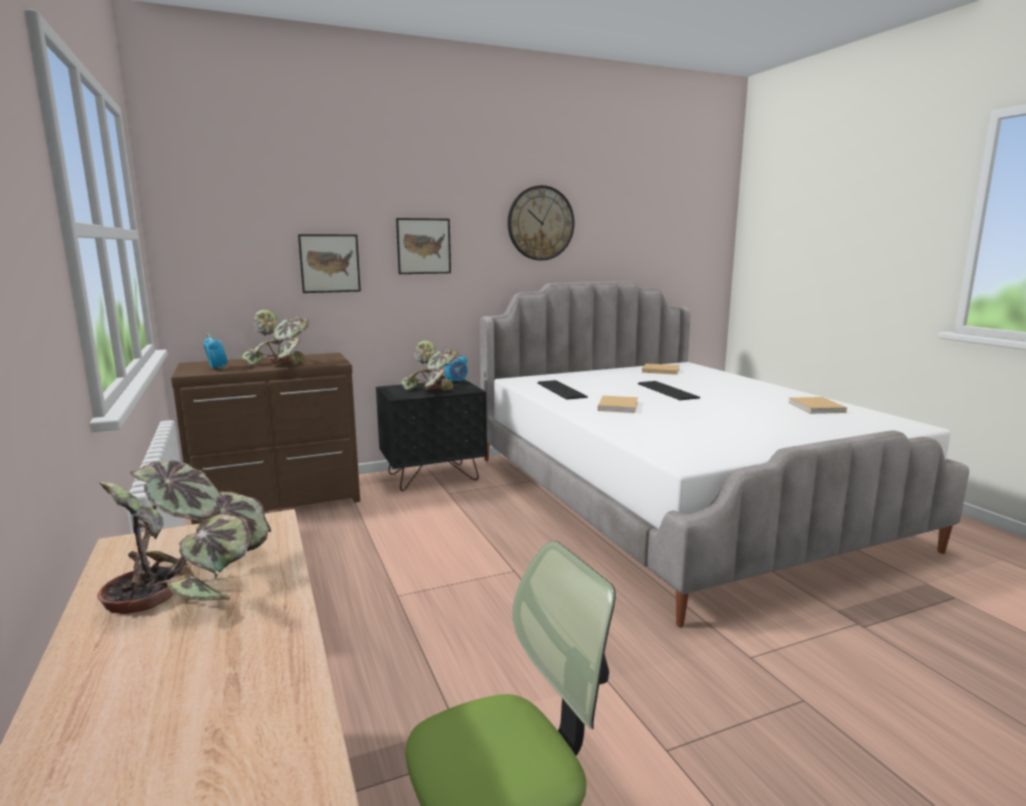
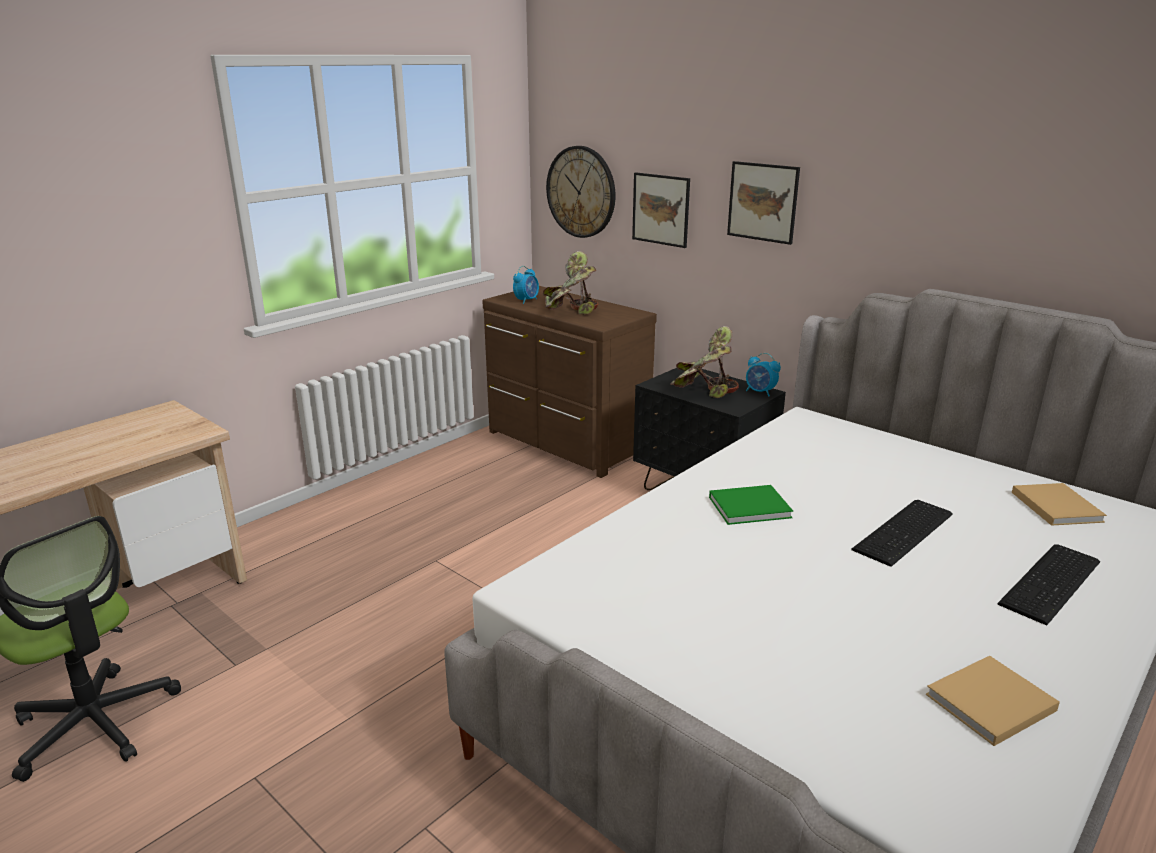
camera: 65 degrees right, 10 degrees up
potted plant [97,460,271,614] -> none
wall clock [507,185,575,261] -> wall clock moved to [546,146,616,238]
keyboard [537,380,588,400] -> keyboard moved to [998,545,1100,625]
beige book [598,395,638,413] -> green book [709,485,793,525]

